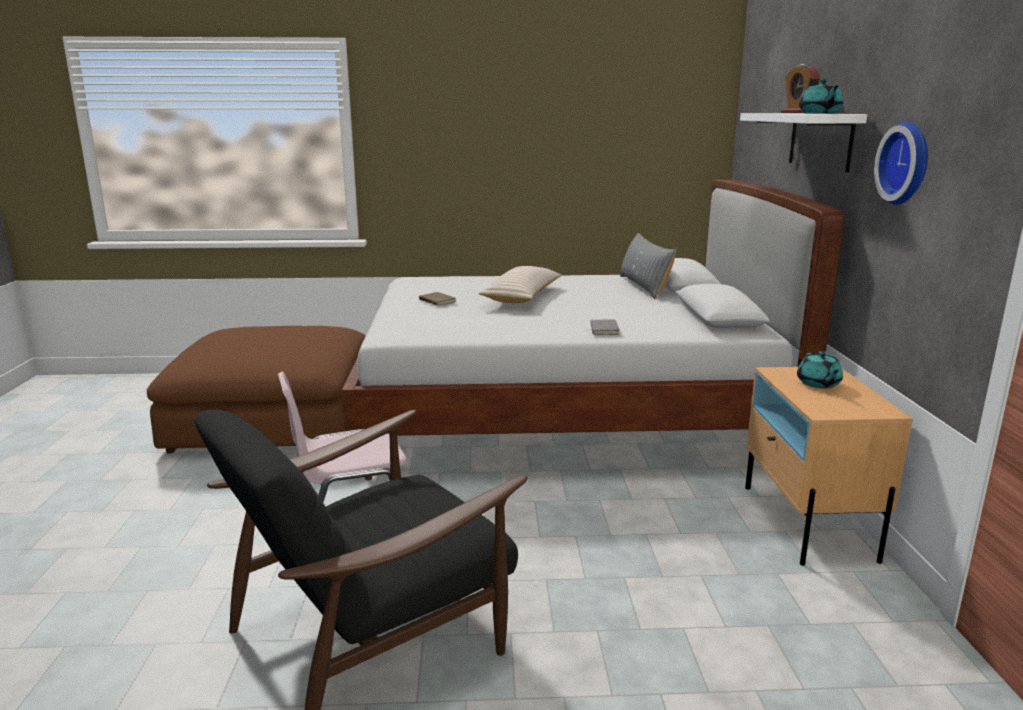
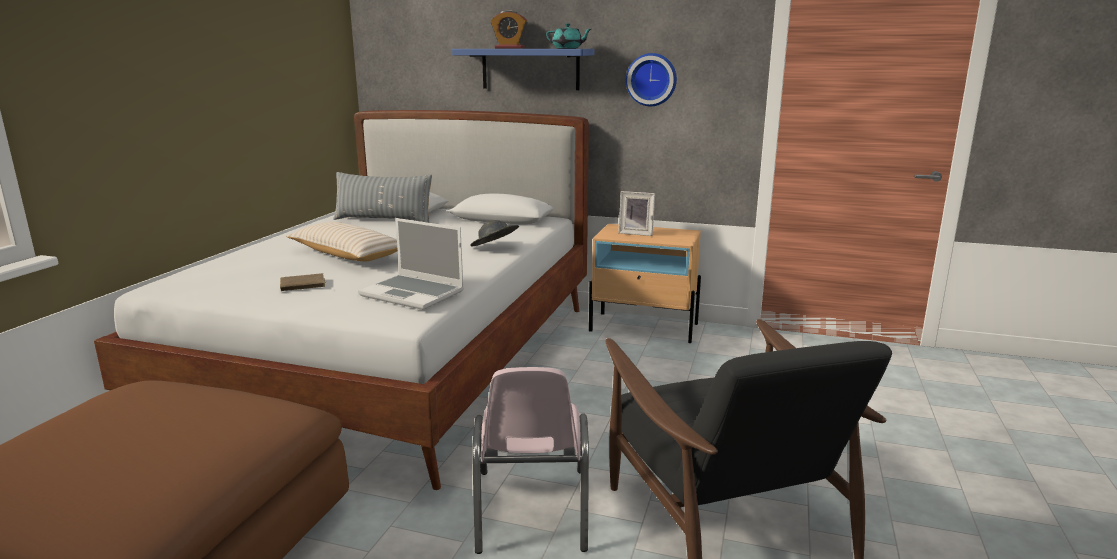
camera: 70 degrees left, 0 degrees up
grey book [590,319,620,335] -> grey hat [470,220,519,246]
white shelf [740,113,867,173] -> blue shelf [452,49,594,90]
turquoise teapot [797,351,843,388] -> picture frame [618,191,655,236]
none -> laptop [358,218,464,310]

